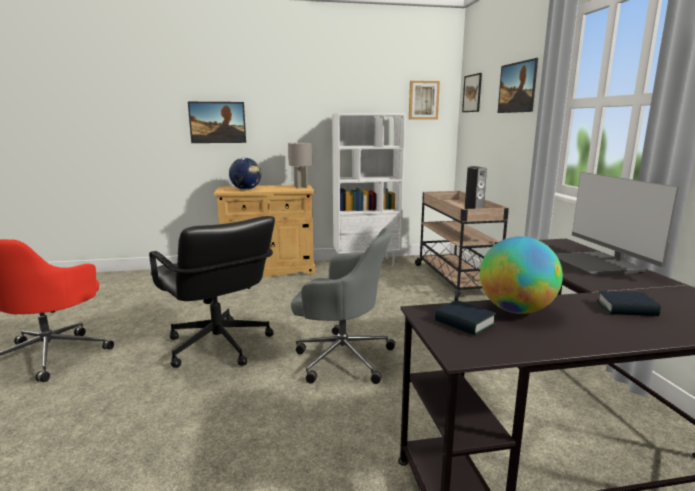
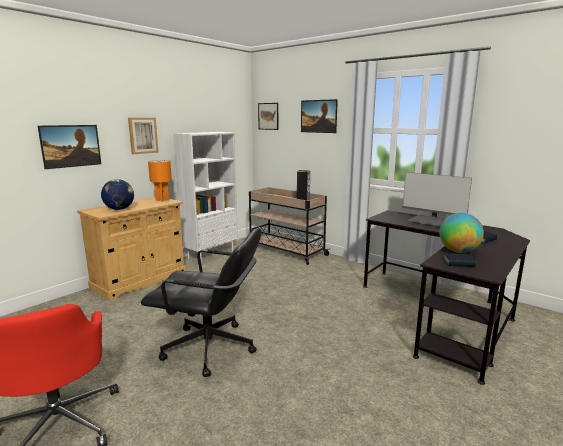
camera: 40 degrees left, 0 degrees up
grey table lamp [288,143,312,188] -> orange table lamp [148,160,172,202]
grey office chair [291,227,395,384] -> none
picture [409,81,440,119] -> picture moved to [128,118,159,154]

